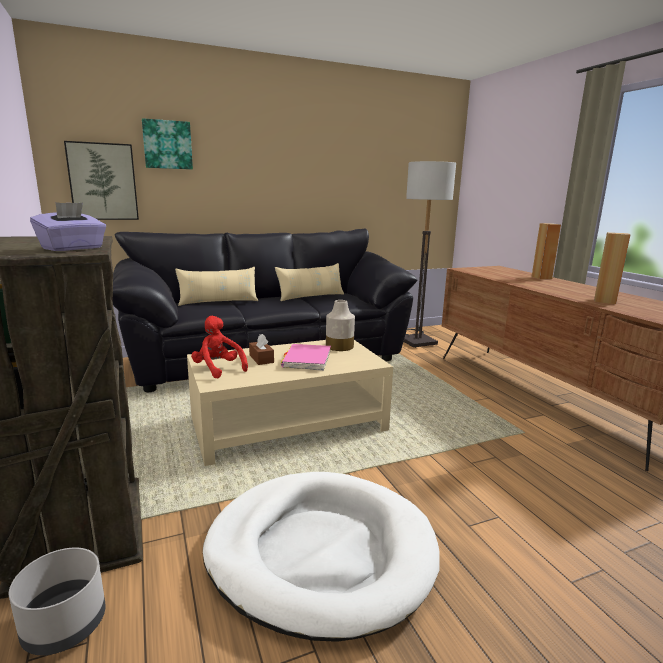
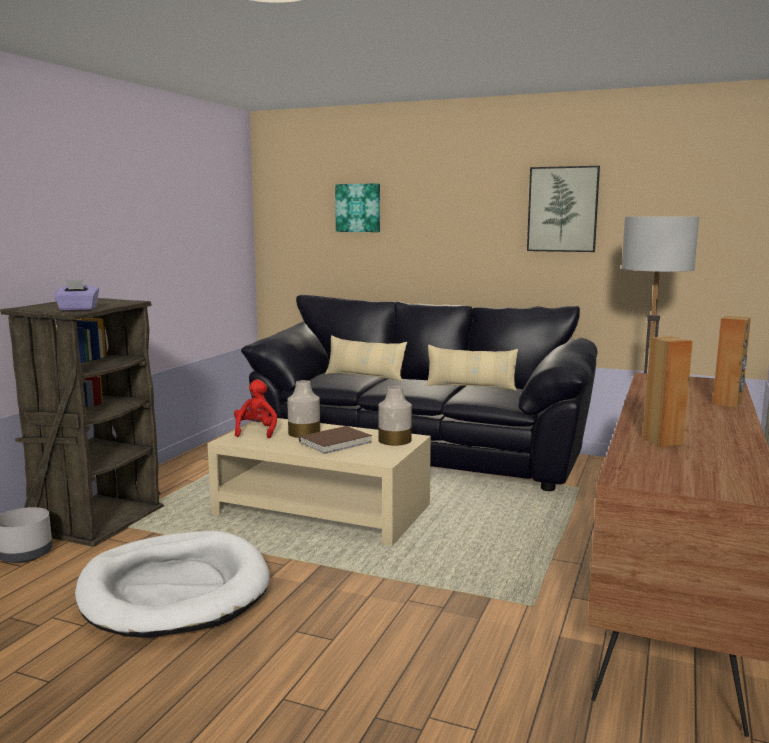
camera: 45 degrees right, 5 degrees down
picture [64,141,139,220] -> picture moved to [527,166,600,252]
brown tissue box [249,334,274,365] -> beige vase [287,380,320,438]
pink book [281,344,331,371] -> brown book [299,426,372,454]

